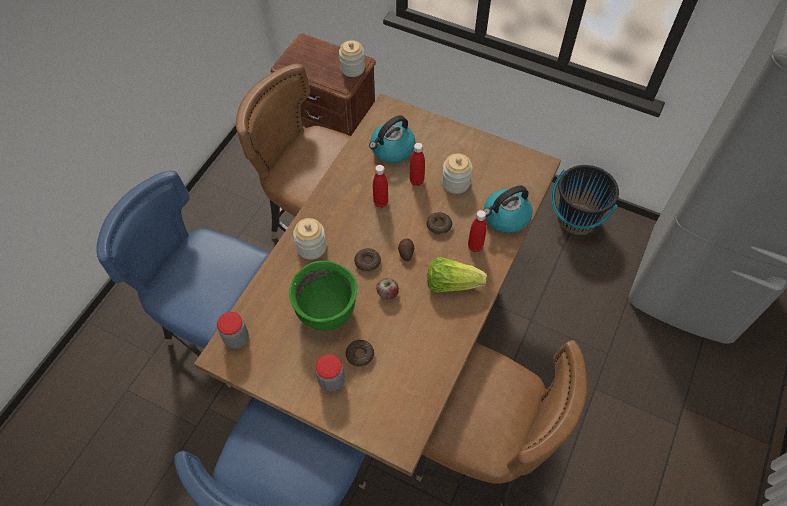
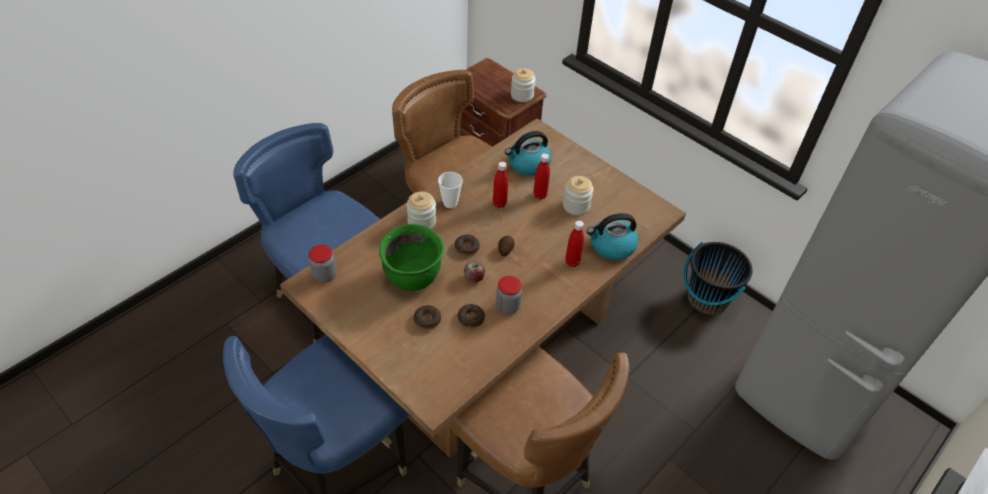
camera: 15 degrees right, 10 degrees down
jar [316,354,345,392] -> jar moved to [496,276,522,314]
donut [427,212,452,235] -> donut moved to [457,304,485,328]
lettuce [427,257,487,292] -> none
none -> cup [438,172,463,208]

